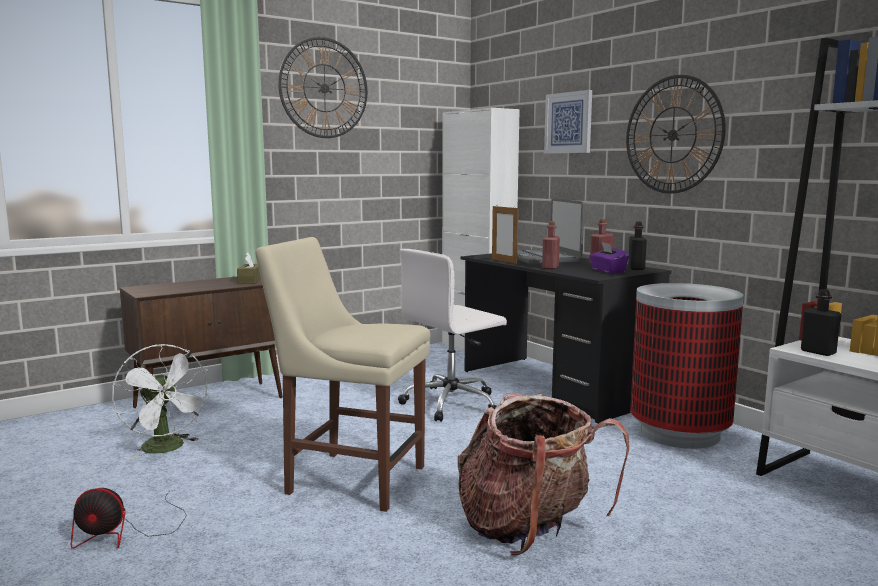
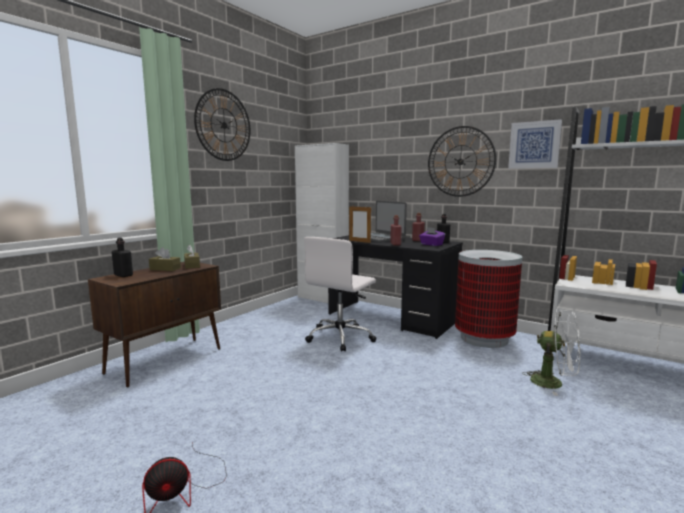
camera: 20 degrees left, 0 degrees up
white fan [112,344,211,460] -> white fan moved to [522,308,581,396]
beige chair [255,237,430,512] -> none
backpack [458,393,629,555] -> none
picture [544,90,592,153] -> picture moved to [508,119,562,169]
black bottle [801,289,842,356] -> black bottle moved to [112,238,133,277]
none -> brown tissue box [149,247,181,271]

